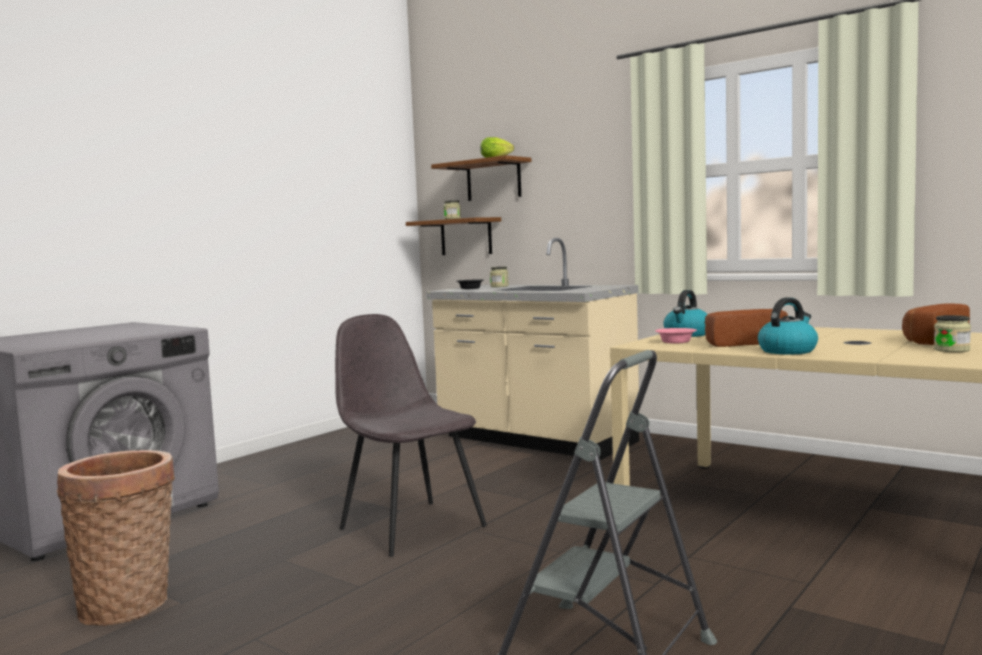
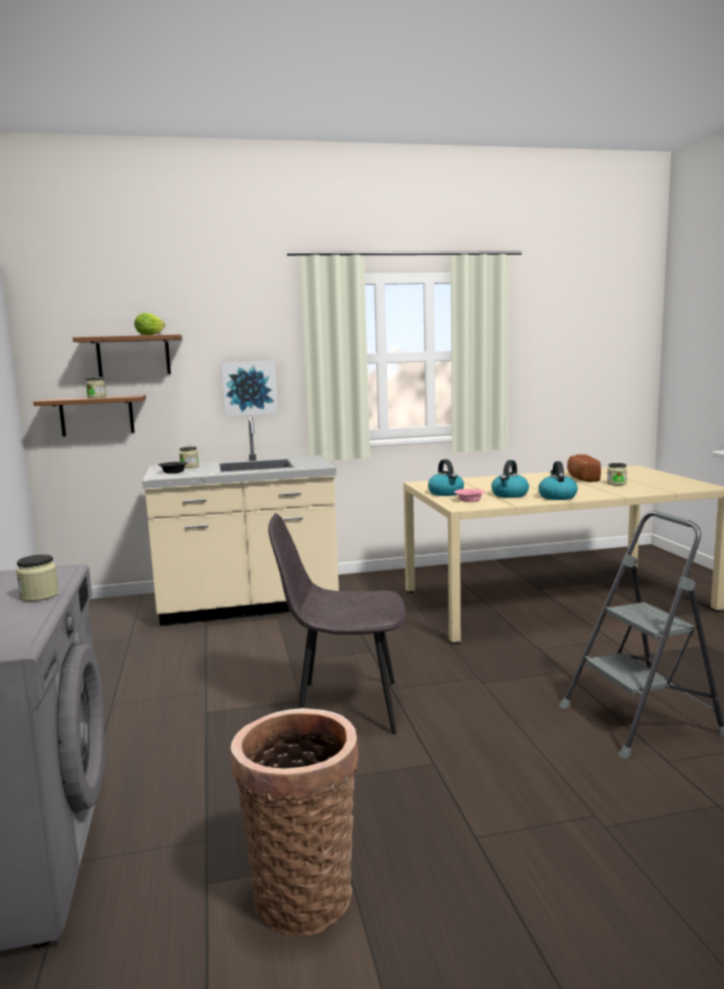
camera: 50 degrees left, 5 degrees up
bread [705,309,788,347] -> kettle [491,460,529,498]
none -> jar [16,554,59,601]
none -> picture [221,360,278,416]

